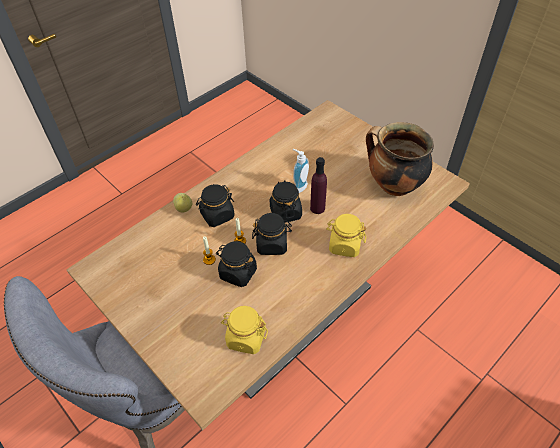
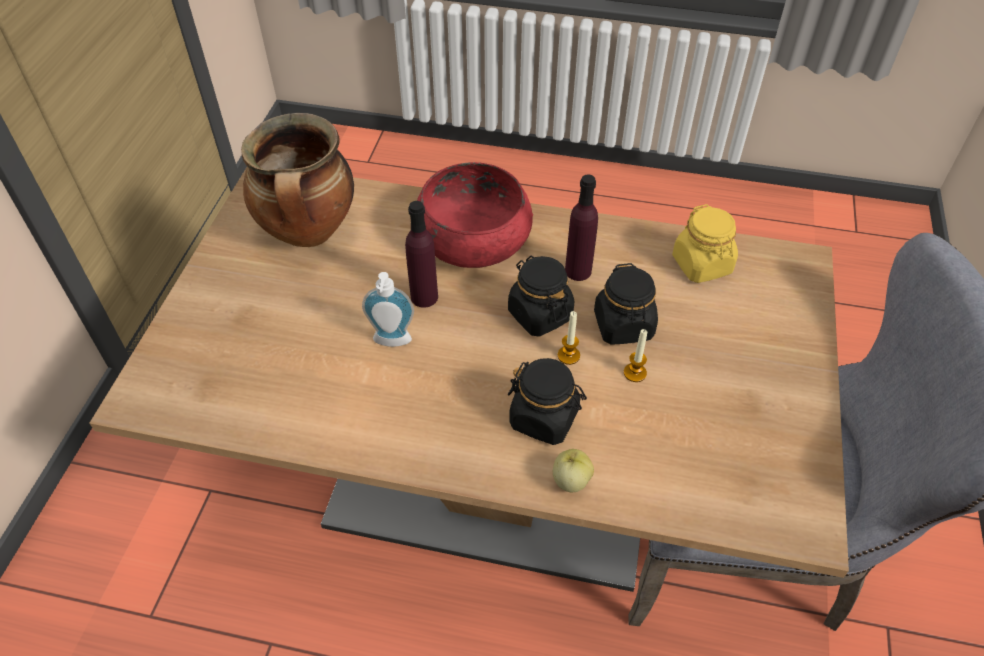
camera: 125 degrees left, 0 degrees up
black jar [270,180,302,223] -> none
yellow jar [326,214,366,257] -> red bowl [417,162,533,268]
none -> purple bottle [565,174,598,281]

